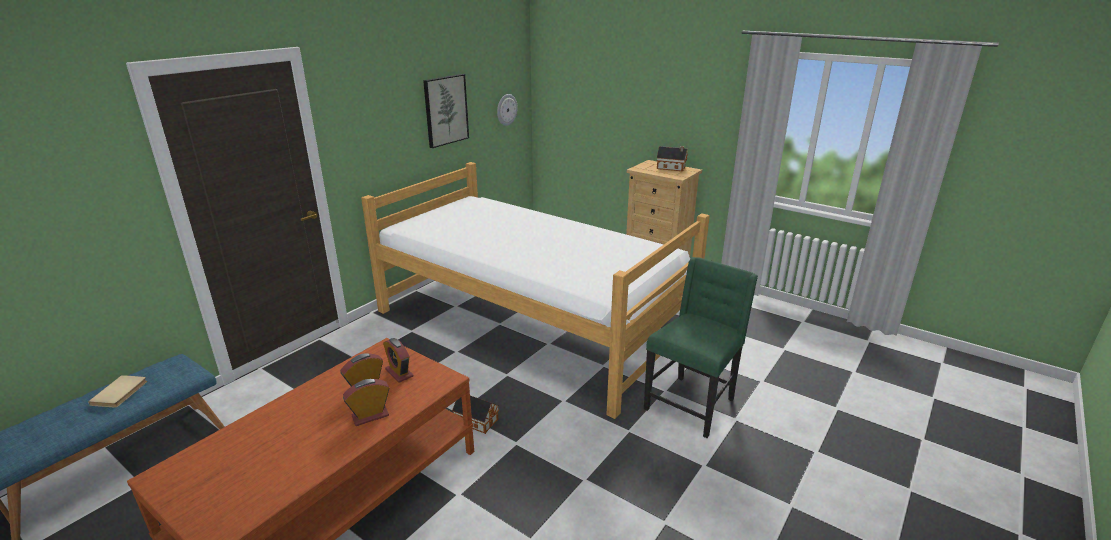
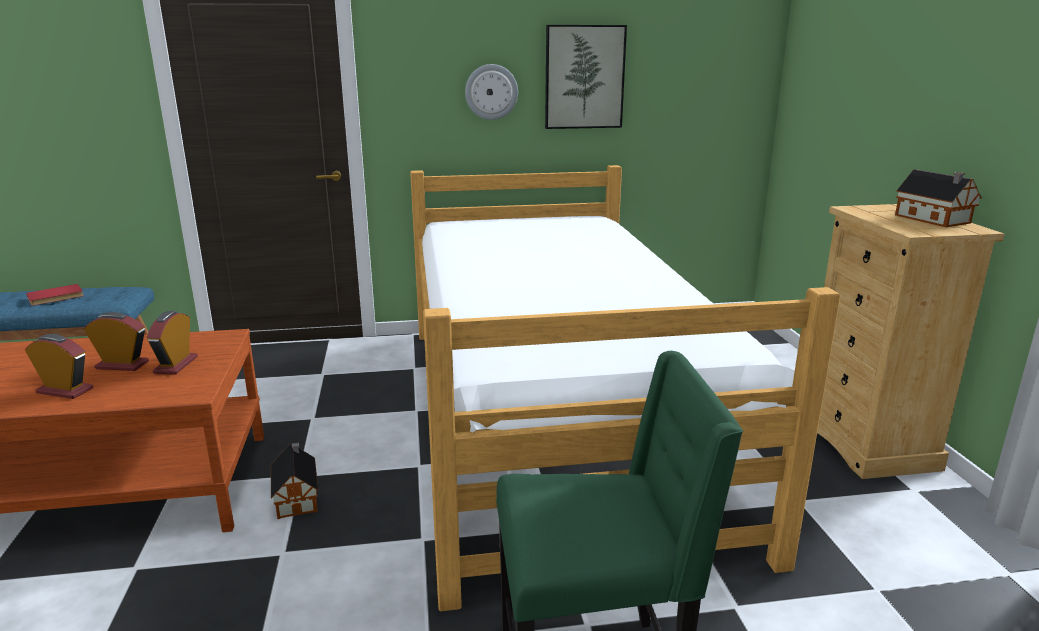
camera: 45 degrees right, 5 degrees down
beige book [88,375,147,408] -> red book [26,284,84,306]
wall clock [497,94,518,126] -> wall clock moved to [465,64,518,120]

